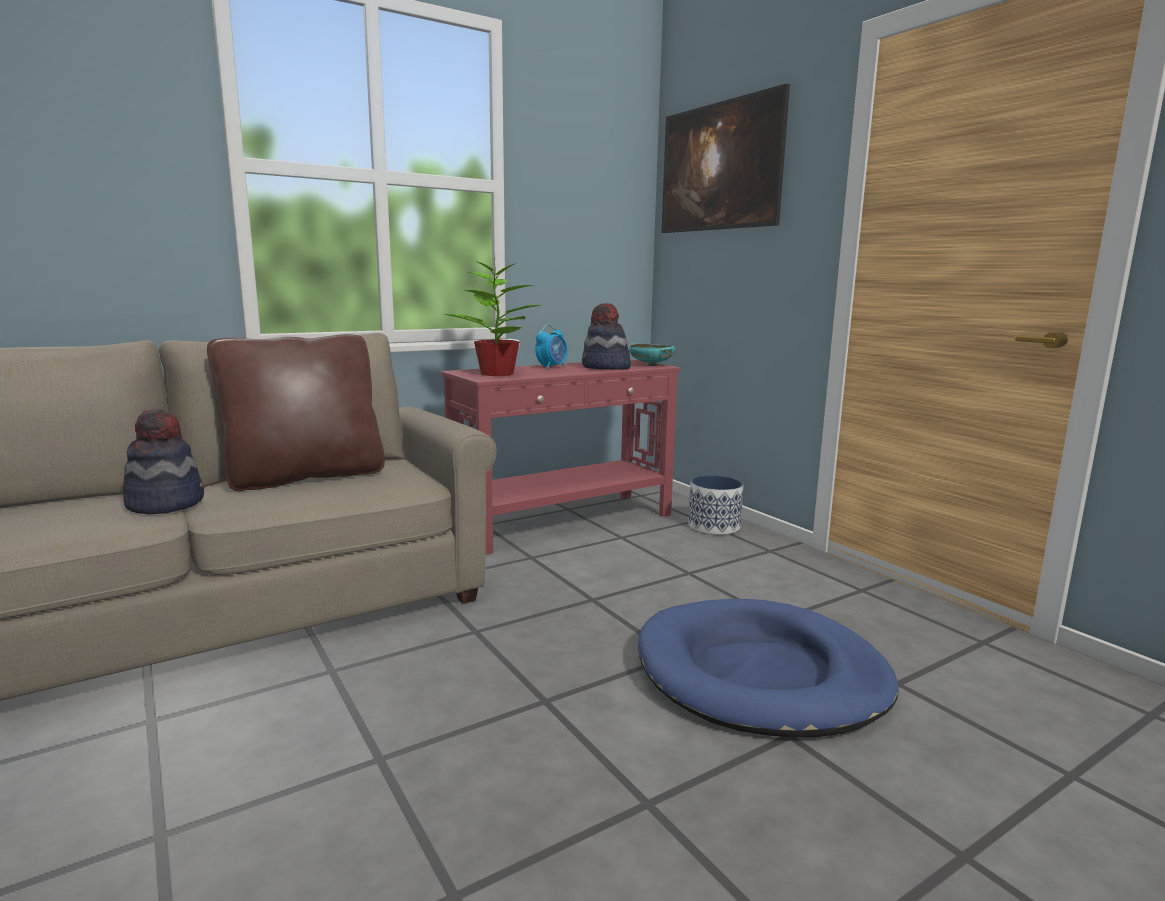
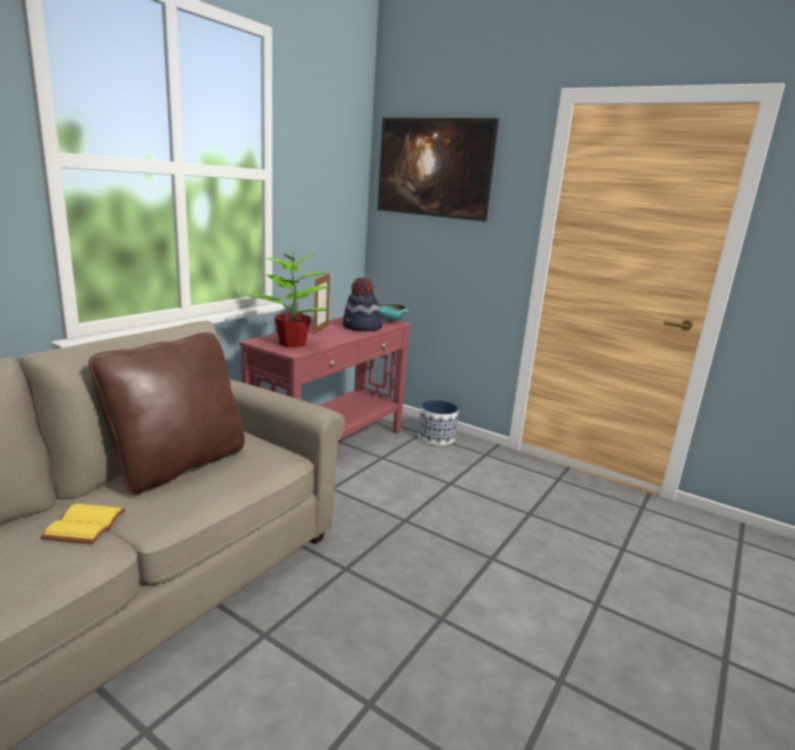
camera: 25 degrees left, 5 degrees up
hat [123,409,204,514] -> yellow book [40,503,125,544]
alarm clock [535,324,567,369] -> picture frame [314,274,330,335]
blue dog bed [638,599,899,737] -> none

